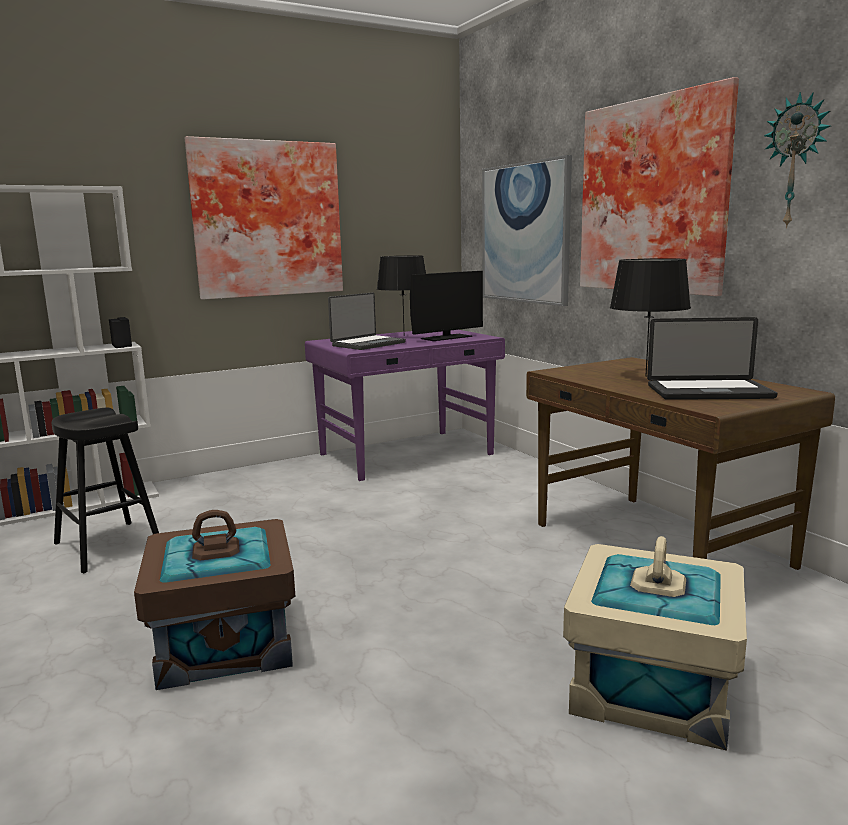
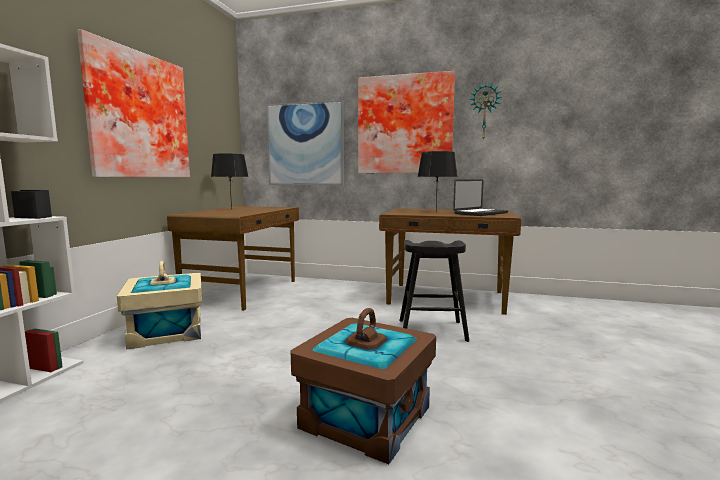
camera: 45 degrees left, 5 degrees down
black stool [52,407,159,573] -> black stool moved to [399,240,469,342]
purple desk [305,330,505,481] -> brown desk [167,206,299,311]
laptop [328,293,406,350] -> none
monitor [410,271,483,341] -> none
beige storage box [563,536,747,751] -> beige storage box moved to [117,261,202,350]

